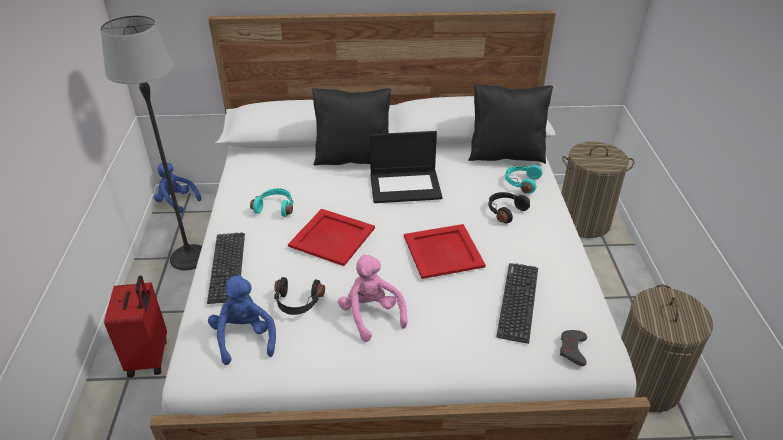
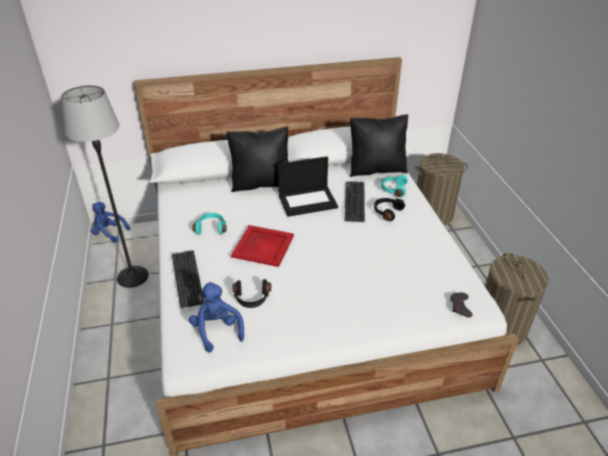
camera: 10 degrees left, 0 degrees up
red suitcase [104,275,167,378] -> none
pink plush toy [338,254,408,342] -> none
red tray [404,224,486,279] -> none
keyboard [496,263,538,344] -> keyboard moved to [345,181,365,222]

